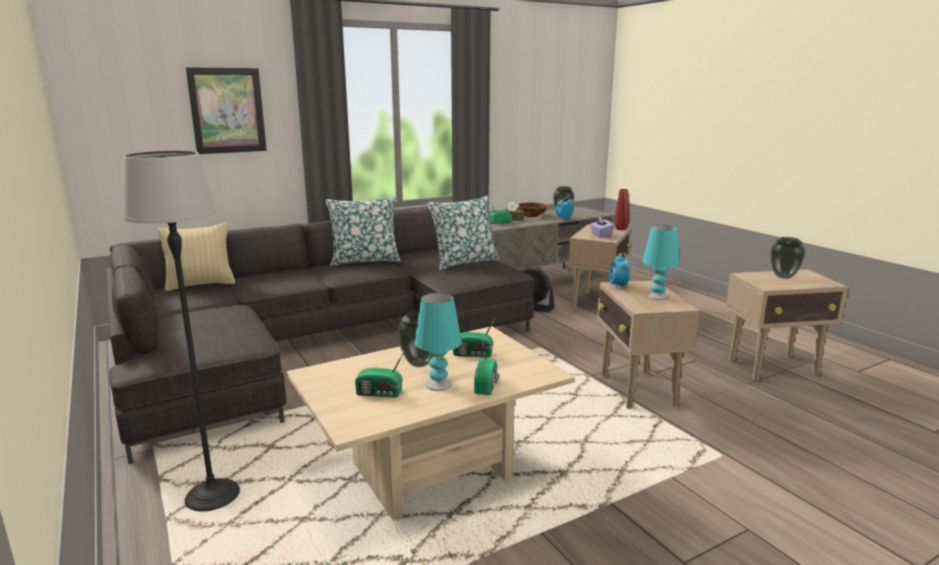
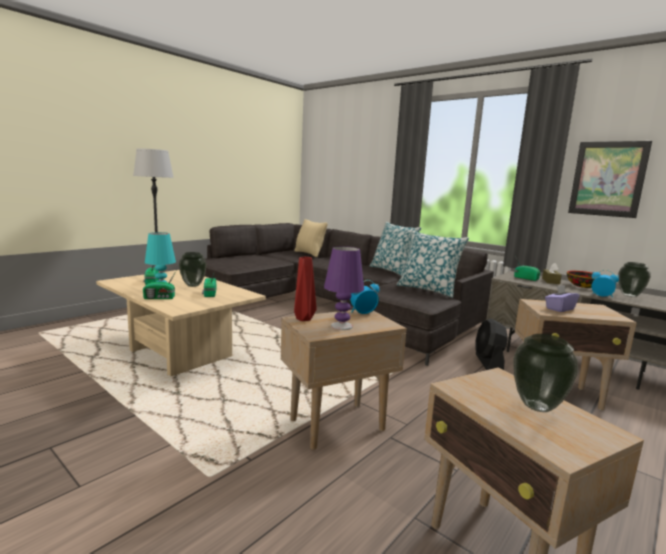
camera: 70 degrees right, 5 degrees down
picture [186,67,267,154] -> picture moved to [568,141,652,218]
red vase [614,189,629,230] -> red vase moved to [294,257,317,321]
turquoise table lamp [643,225,680,300] -> purple table lamp [324,246,364,330]

